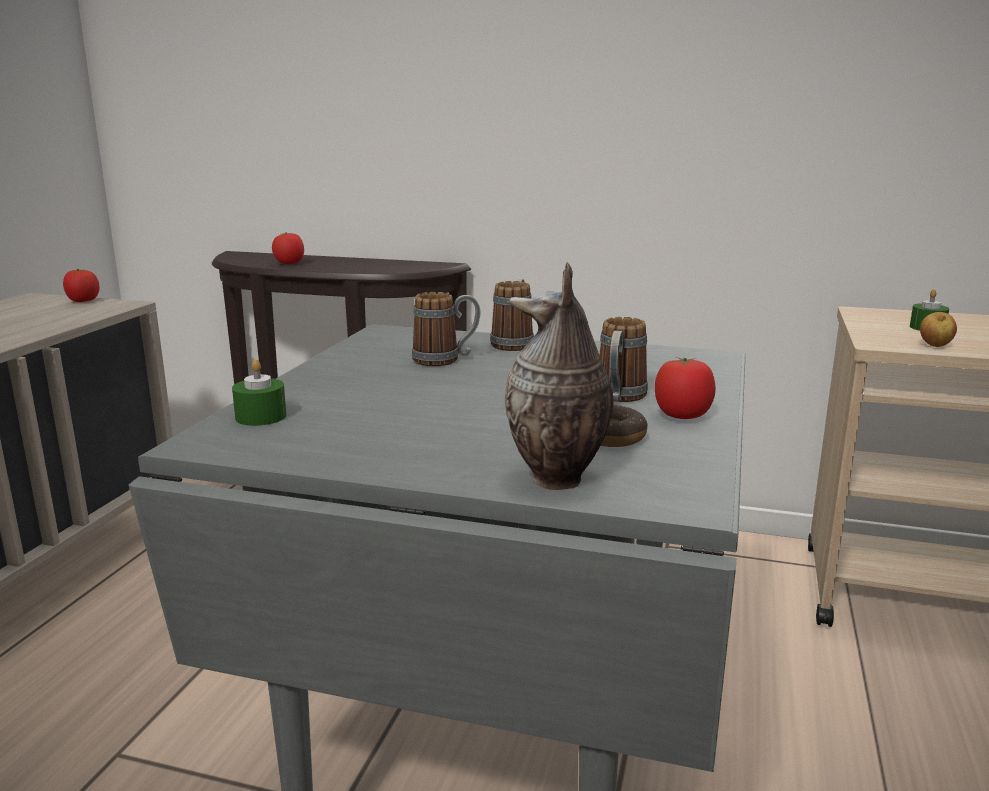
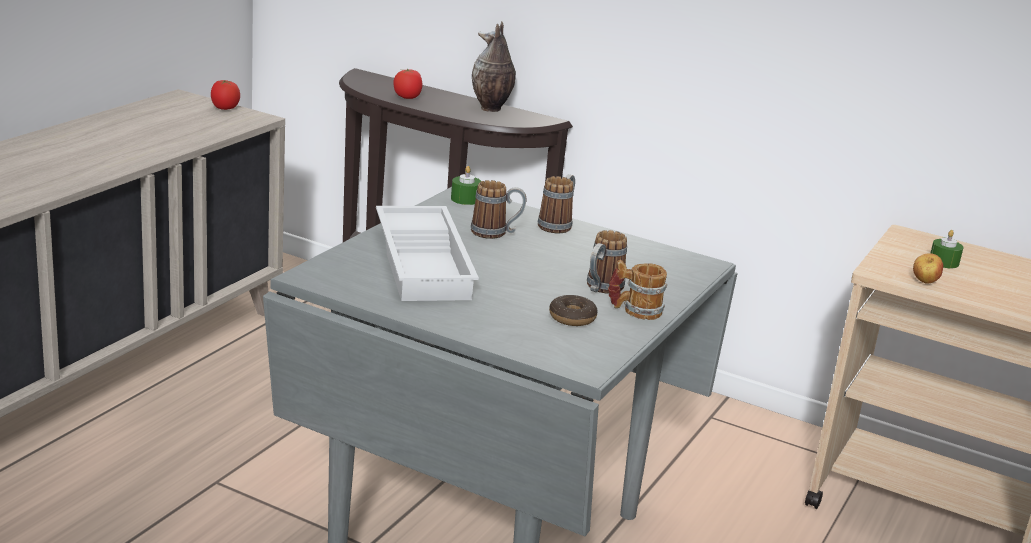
camera: 10 degrees right, 5 degrees up
green candle [232,359,286,426] -> green candle moved to [451,166,481,205]
vase [505,262,614,490] -> vase moved to [472,21,516,112]
tomato [655,357,716,419] -> mug [608,260,667,320]
none -> white tray [376,206,479,301]

